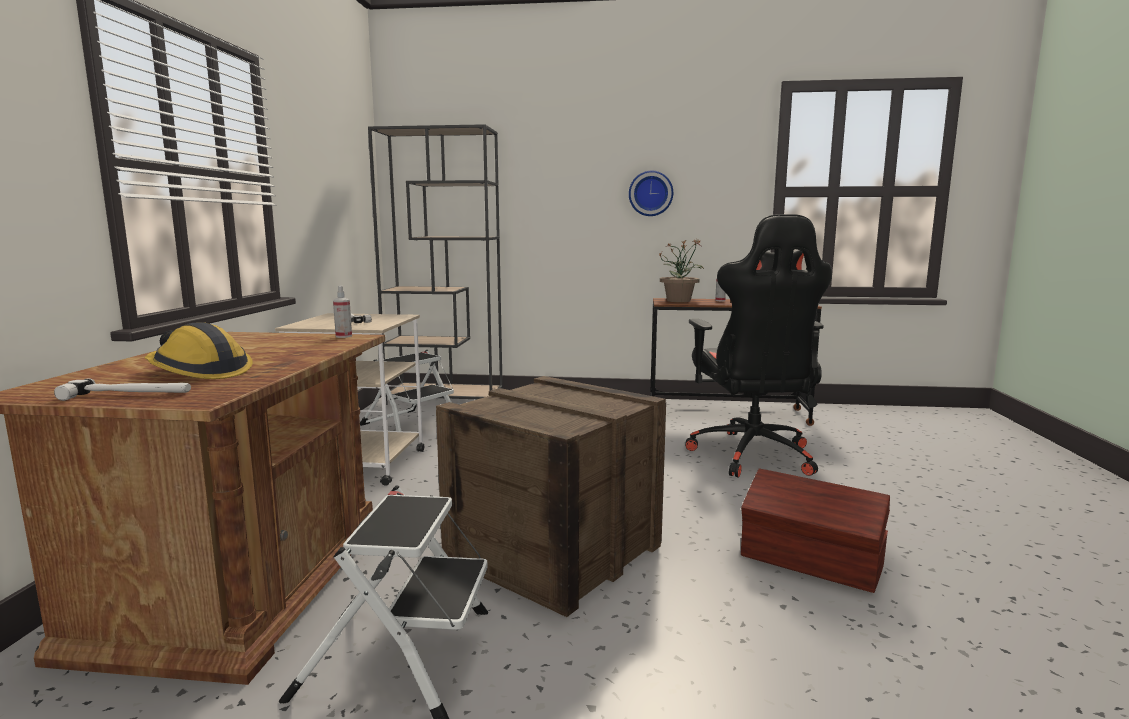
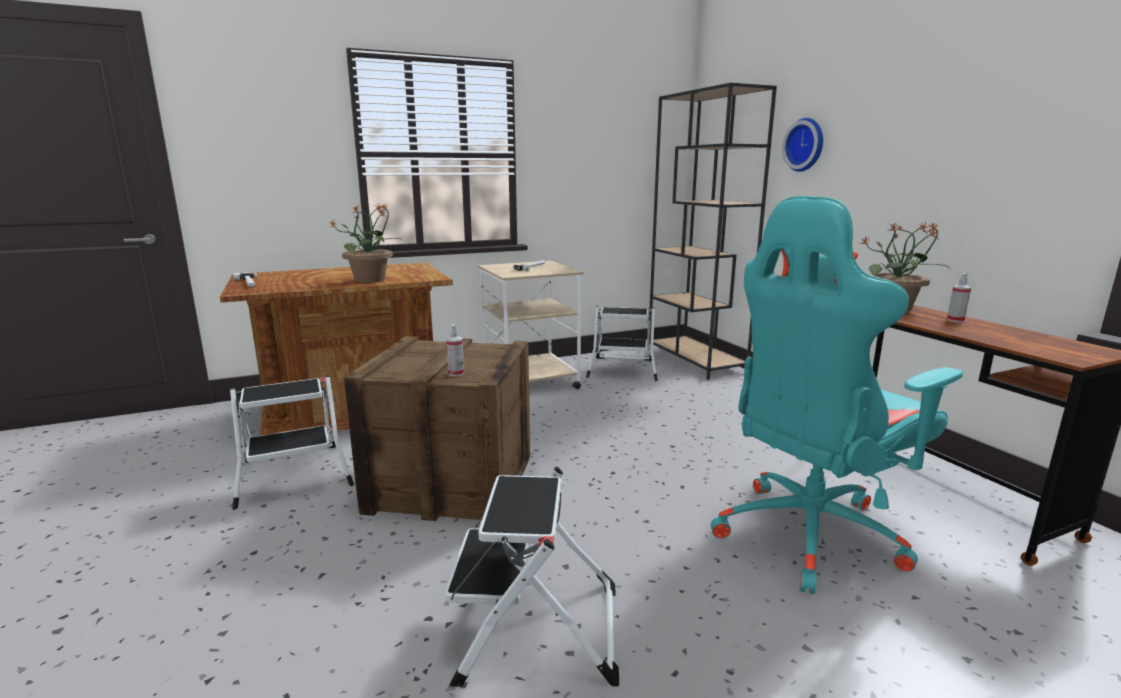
camera: 60 degrees right, 5 degrees up
hard hat [145,322,253,379] -> none
spray bottle [333,286,352,338] -> spray bottle moved to [446,325,464,376]
wall clock [629,171,673,216] -> wall clock moved to [782,118,823,172]
black office chair [685,214,832,477] -> turquoise office chair [711,196,963,594]
brown storage box [741,469,890,593] -> step ladder [445,467,619,687]
none -> potted plant [330,204,403,283]

